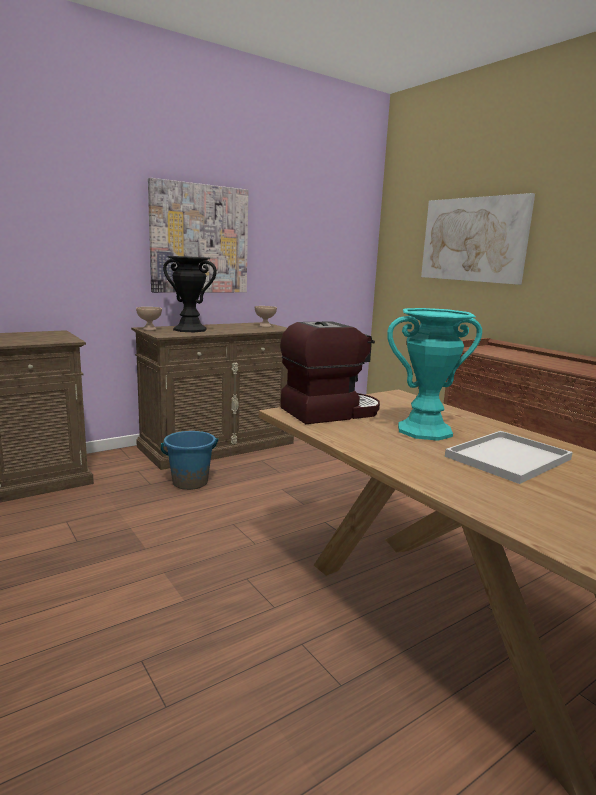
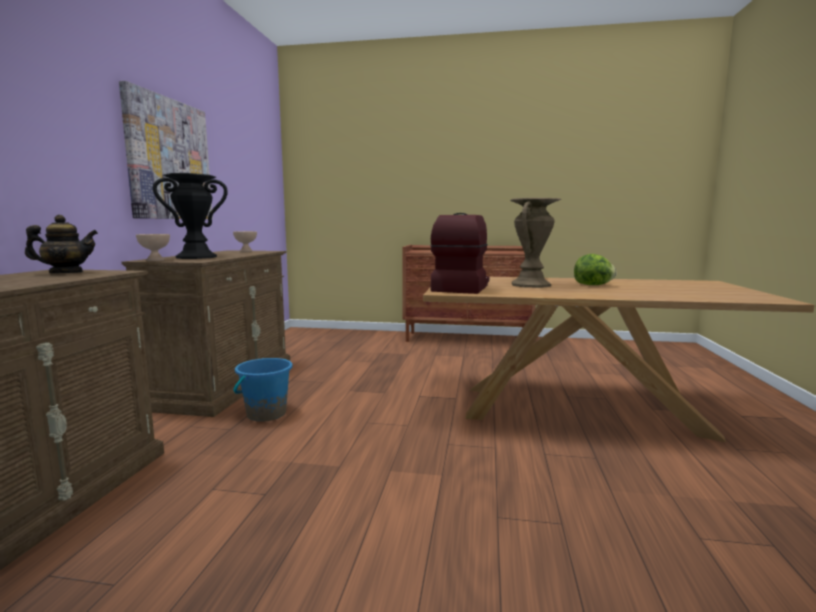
camera: 45 degrees left, 5 degrees down
turquoise vase [387,308,482,441] -> brown vase [510,198,561,288]
picture [421,193,535,285] -> none
white tray [445,431,573,484] -> lettuce [574,254,616,285]
none -> teapot [25,215,98,273]

